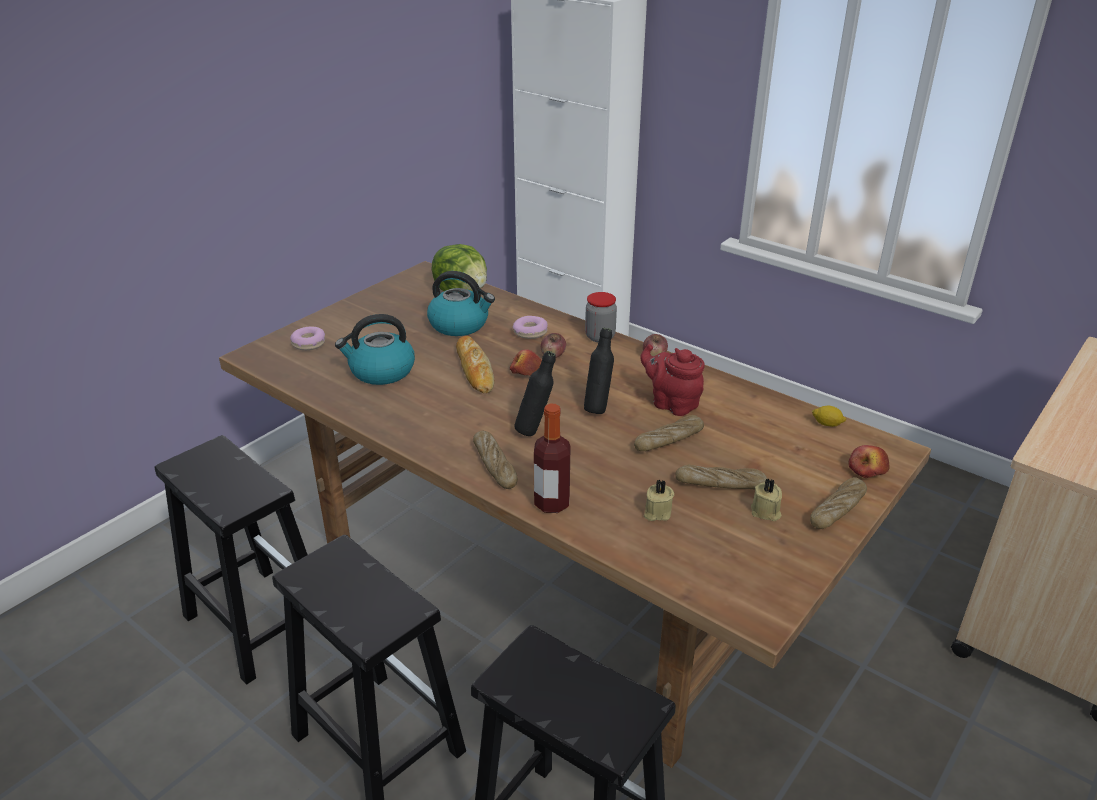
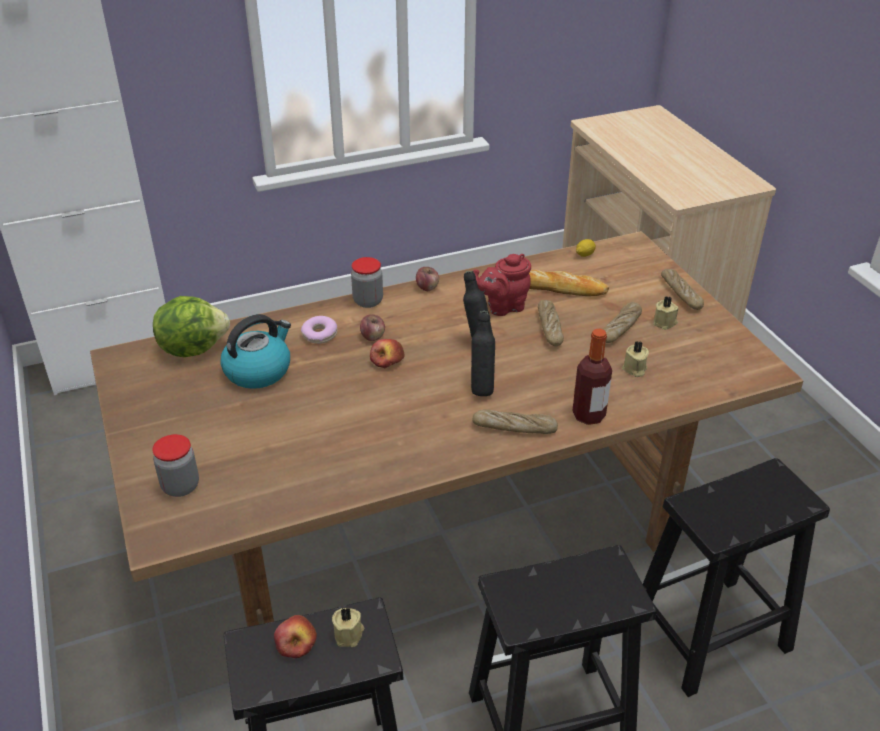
camera: 60 degrees left, 5 degrees up
donut [290,326,325,350] -> jar [152,434,199,497]
kettle [335,314,415,385] -> none
bread [456,335,494,393] -> bread moved to [529,269,609,296]
apple [849,445,890,478] -> apple moved to [274,615,317,658]
none -> beige candle [332,607,364,647]

